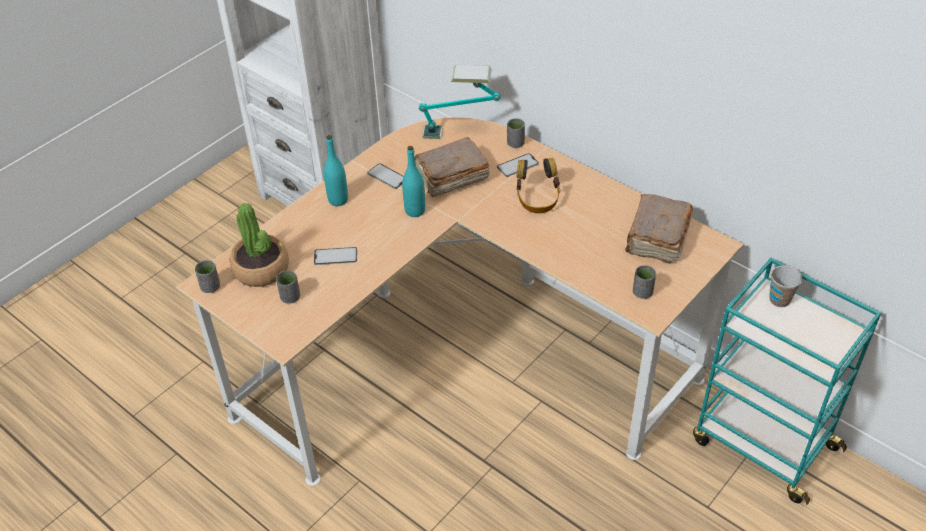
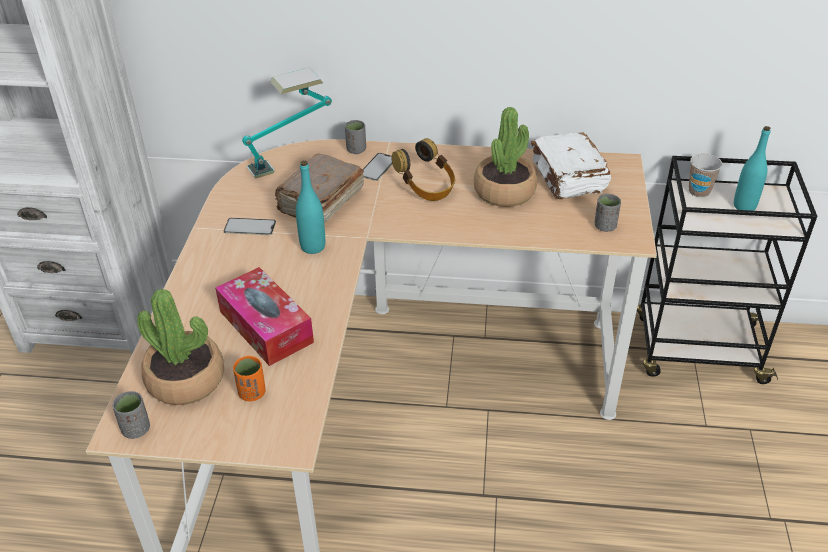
camera: 35 degrees left, 5 degrees down
grey cup [276,271,300,304] -> orange cup [233,356,266,401]
phone [314,247,357,265] -> tissue box [215,267,314,366]
turquoise bottle [324,135,348,206] -> turquoise bottle moved to [734,126,771,211]
brown book [625,194,693,264] -> white book [531,132,611,199]
turquoise cart [693,258,881,505] -> black cart [637,156,817,384]
none -> potted plant [474,107,537,207]

